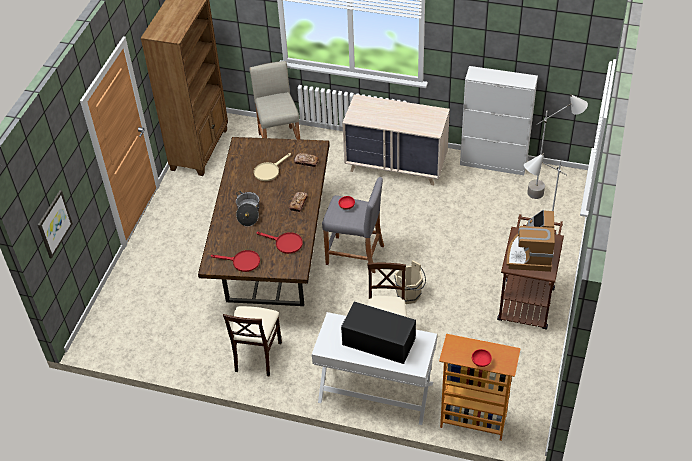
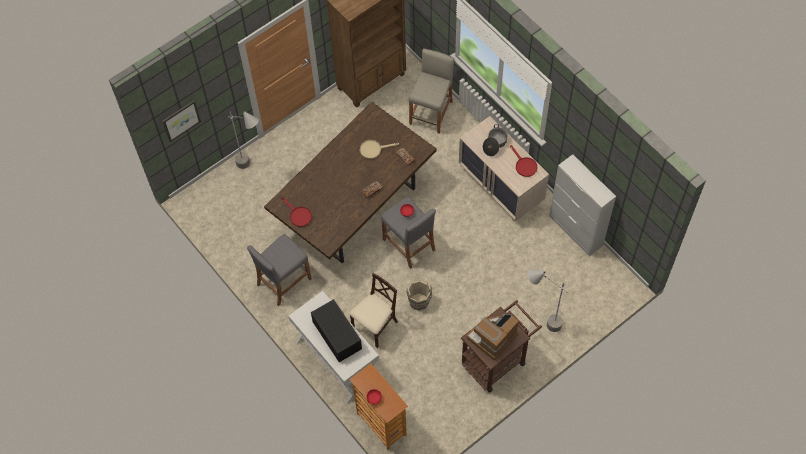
camera: 35 degrees right, 15 degrees up
beige chair [223,306,282,376] -> grey stool [247,234,312,306]
cooking pot [236,191,260,226] -> cooking pot moved to [483,124,508,156]
red frying pan [257,232,303,254] -> red frying pan moved to [510,145,537,177]
grey floor lamp [527,94,588,199] -> grey floor lamp moved to [228,111,259,169]

